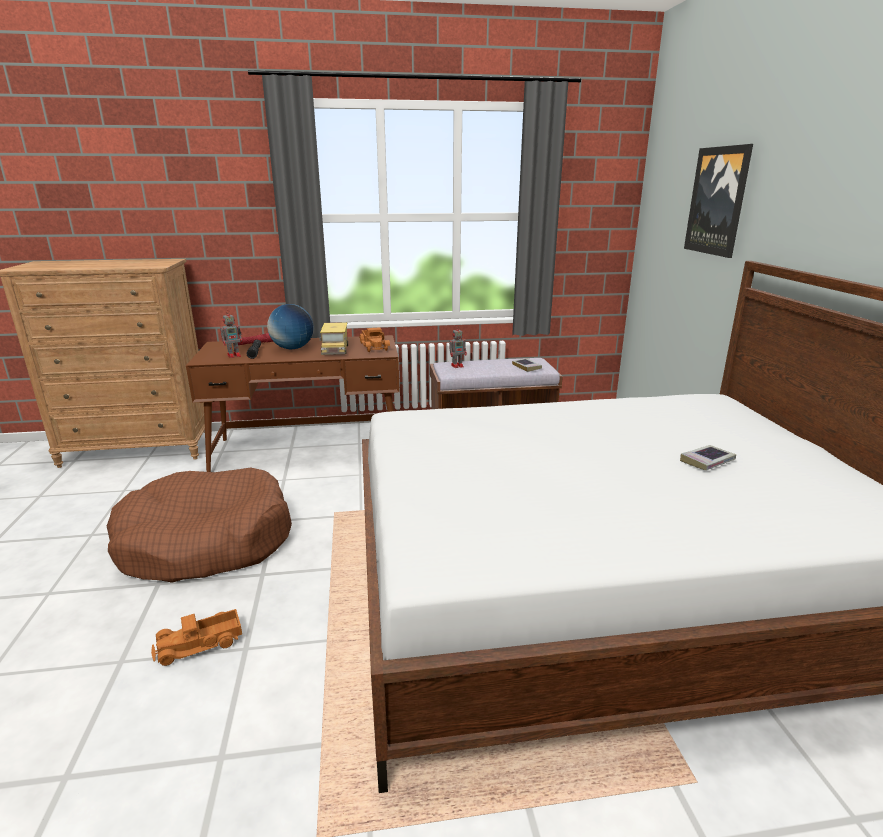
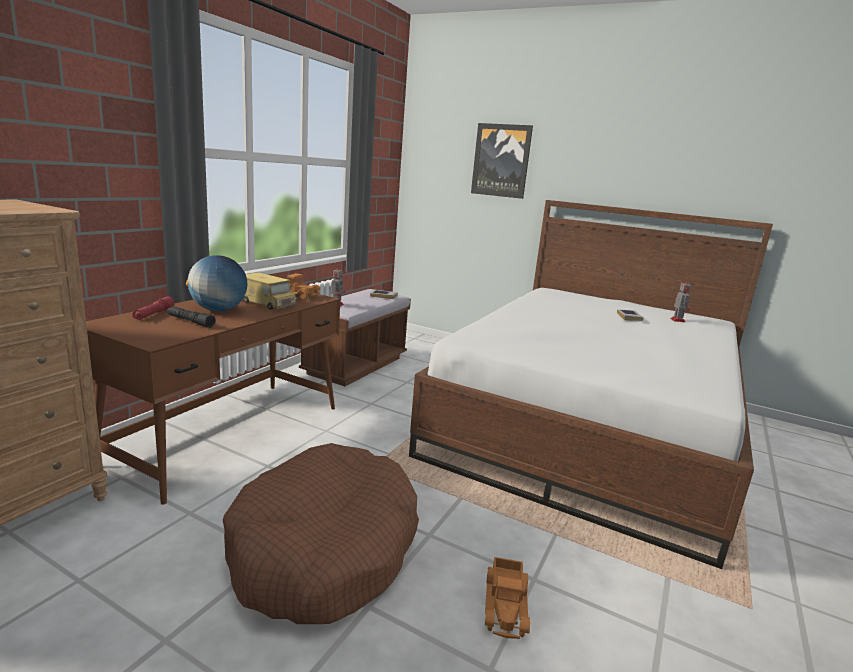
camera: 55 degrees left, 5 degrees down
toy robot [220,312,243,358] -> toy robot moved to [670,280,691,322]

